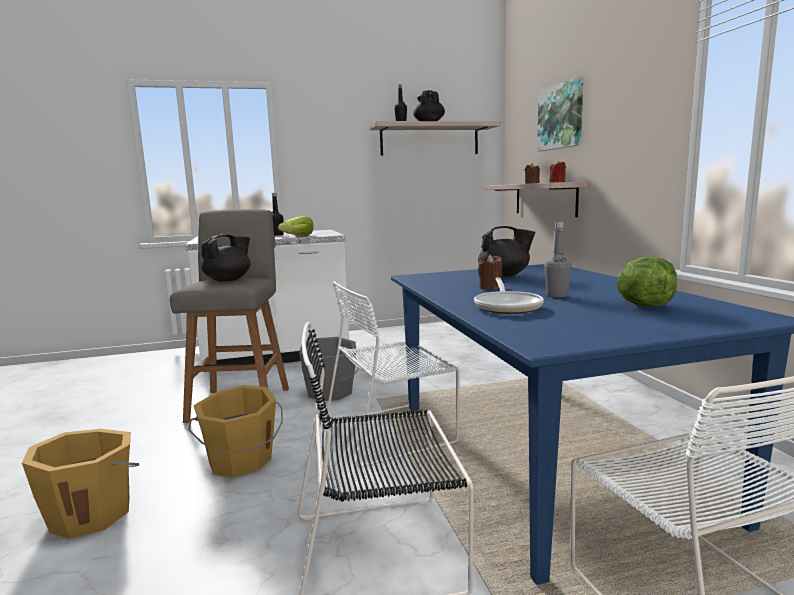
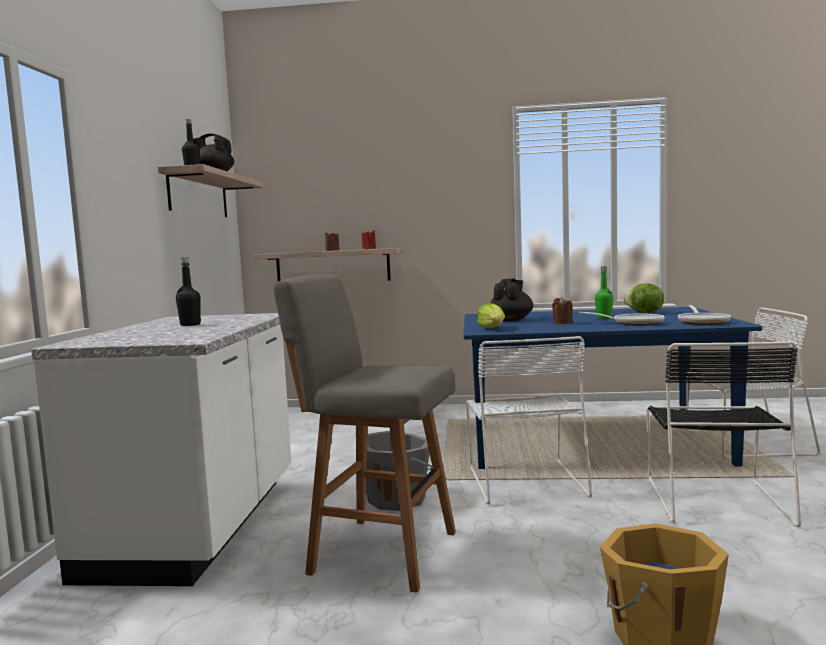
camera: 70 degrees left, 5 degrees down
orange bucket [188,385,283,478] -> none
black teapot [201,234,251,282] -> none
lettuce [278,216,314,236] -> lettuce moved to [477,303,505,328]
picture [537,77,583,151] -> none
grey bottle [545,221,572,298] -> green bottle [595,266,613,319]
none -> frying pan [678,305,731,325]

